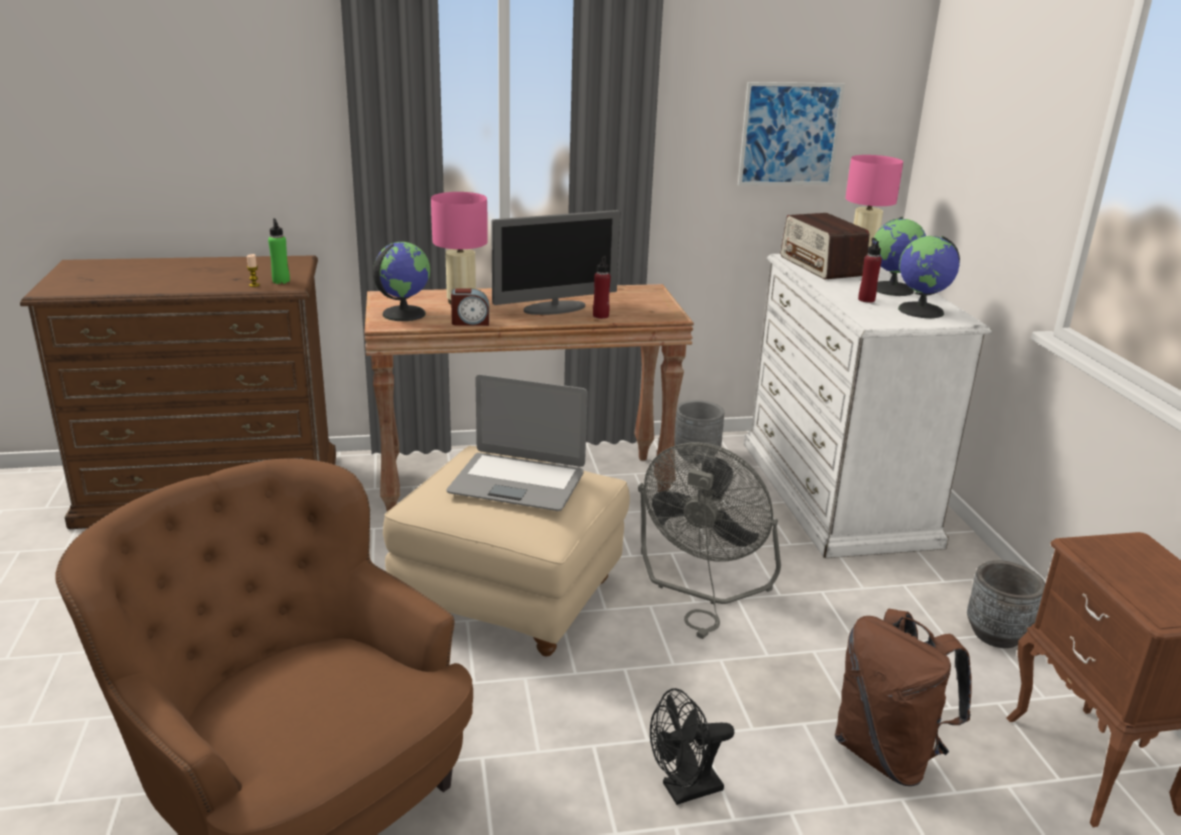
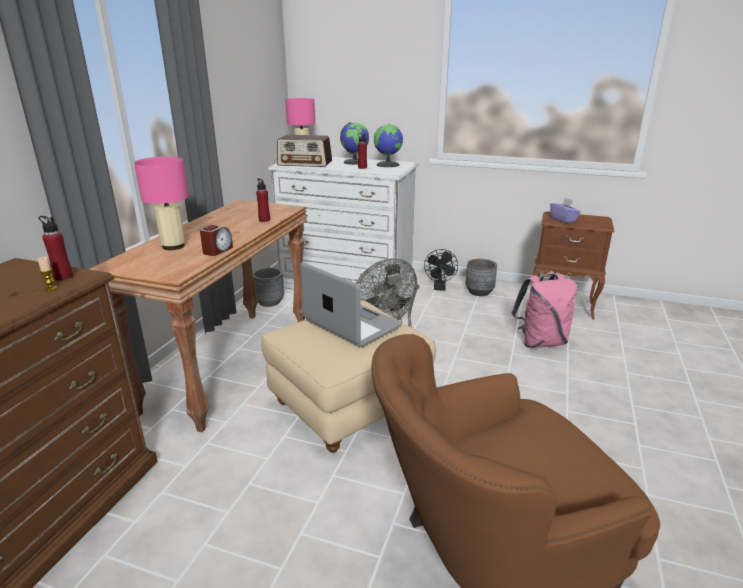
camera: 60 degrees left, 0 degrees up
green bottle [268,218,290,284] -> red bottle [38,216,73,281]
globe [373,242,430,321] -> none
laptop [446,374,588,511] -> laptop turned 90 degrees counterclockwise [300,262,402,347]
monitor [491,210,621,315] -> none
black fan [650,688,734,805] -> black fan moved to [424,249,458,291]
picture [738,82,845,185] -> none
brown backpack [835,609,972,786] -> pink backpack [511,273,577,348]
none -> purple tissue box [550,198,581,223]

